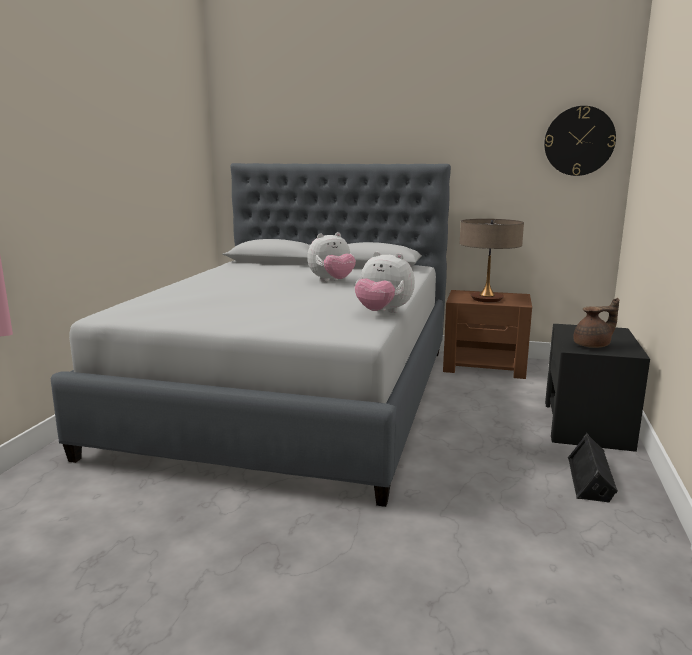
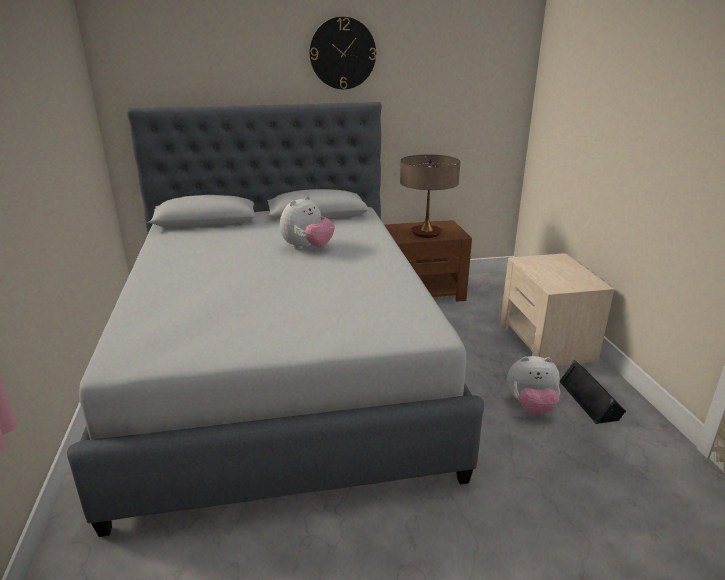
camera: 25 degrees left, 10 degrees up
plush toy [354,251,415,313] -> plush toy moved to [507,356,560,415]
wall clock [544,106,616,176] -> wall clock moved to [310,17,376,89]
black nightstand [545,324,650,452] -> beige nightstand [500,253,614,366]
brown teapot [573,298,619,348] -> none

